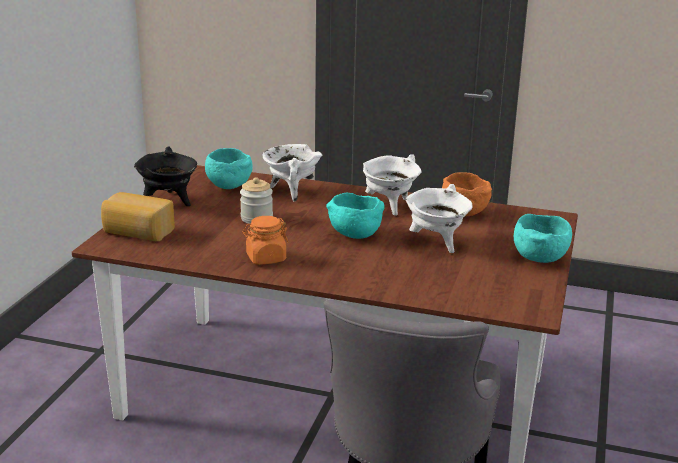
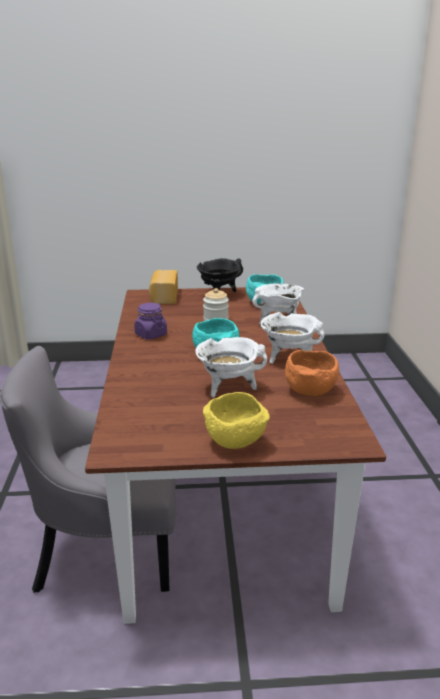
camera: 70 degrees right, 0 degrees up
orange jar [242,216,288,265] -> purple jar [134,303,167,339]
turquoise bowl [514,214,572,263] -> yellow bowl [203,392,270,449]

